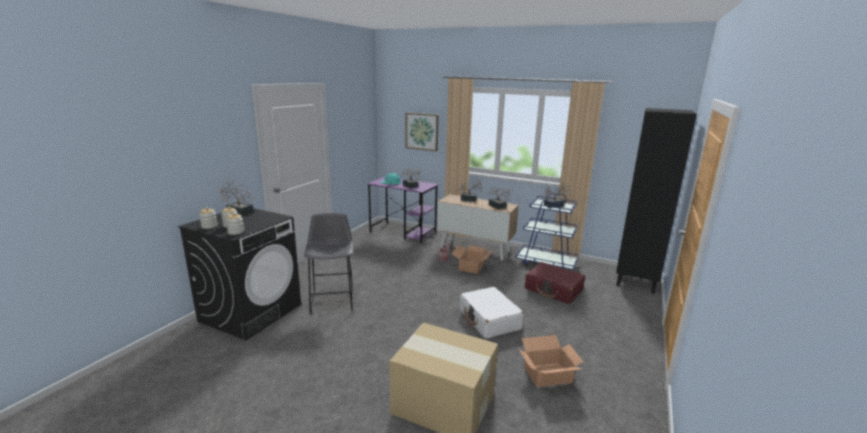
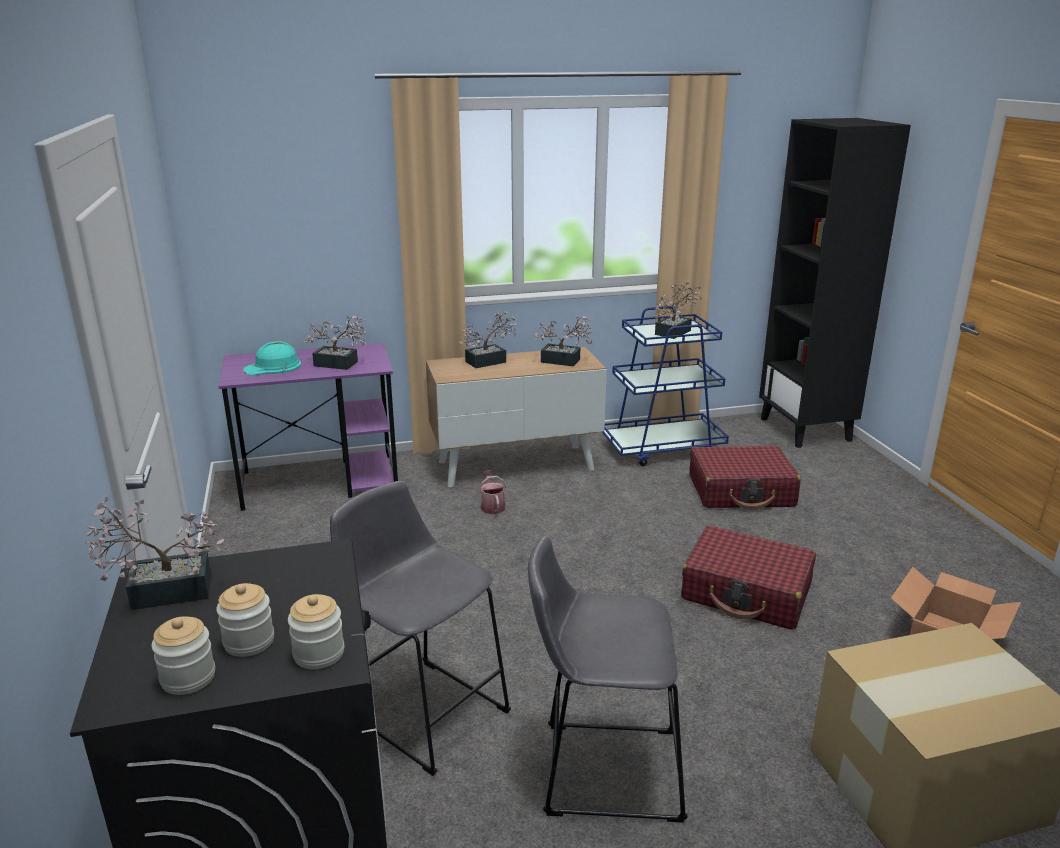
camera: 40 degrees left, 5 degrees up
picture [406,112,439,151] -> none
cardboard box [451,245,493,274] -> none
white suitcase [460,287,524,338] -> red suitcase [681,525,816,630]
none -> grey stool [528,536,688,822]

